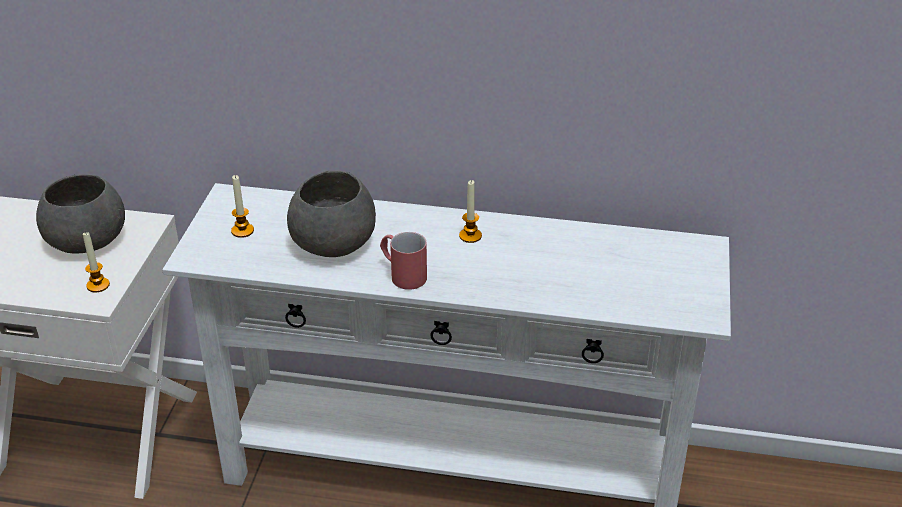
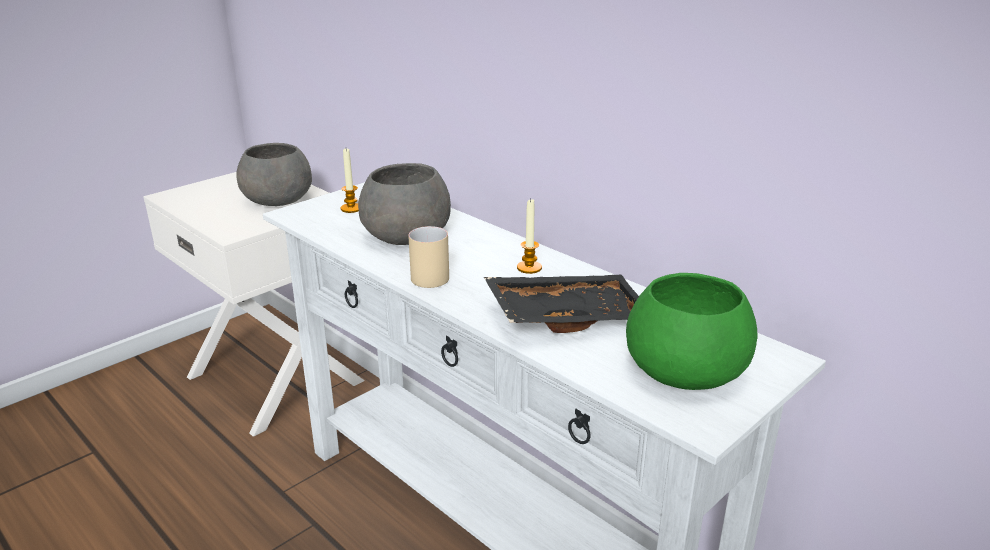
camera: 35 degrees right, 10 degrees down
candle [83,232,110,292] -> none
red mug [380,232,427,290] -> beige mug [408,226,449,288]
none -> black tray [484,275,639,333]
none -> green bowl [626,273,758,390]

